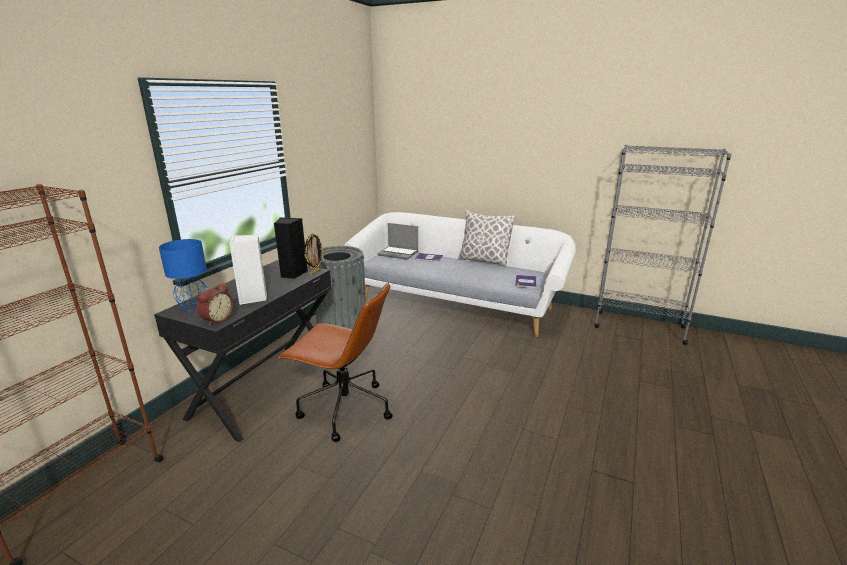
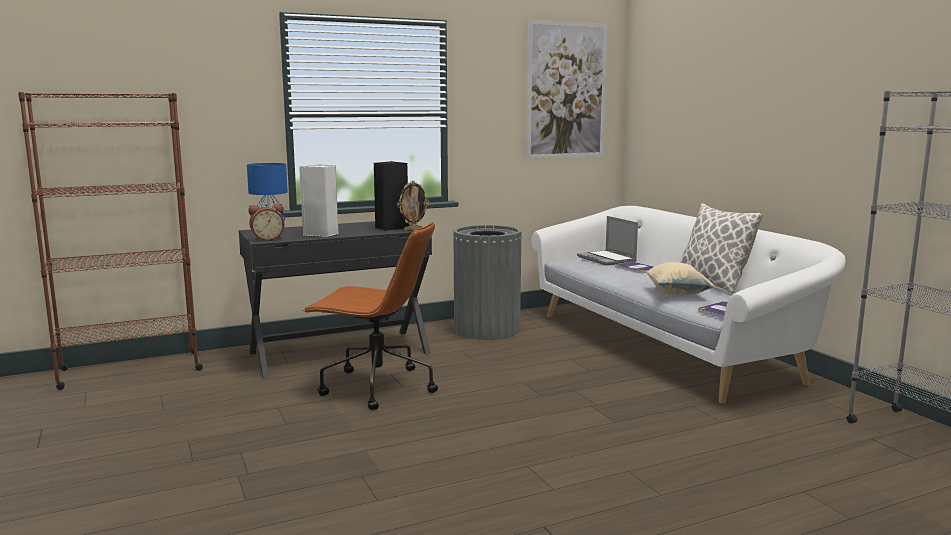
camera: 40 degrees right, 10 degrees down
brown office chair [278,282,393,442] -> brown office chair turned 45 degrees counterclockwise [302,221,438,410]
none -> picture [526,20,608,159]
none -> beige pillow [646,262,715,296]

